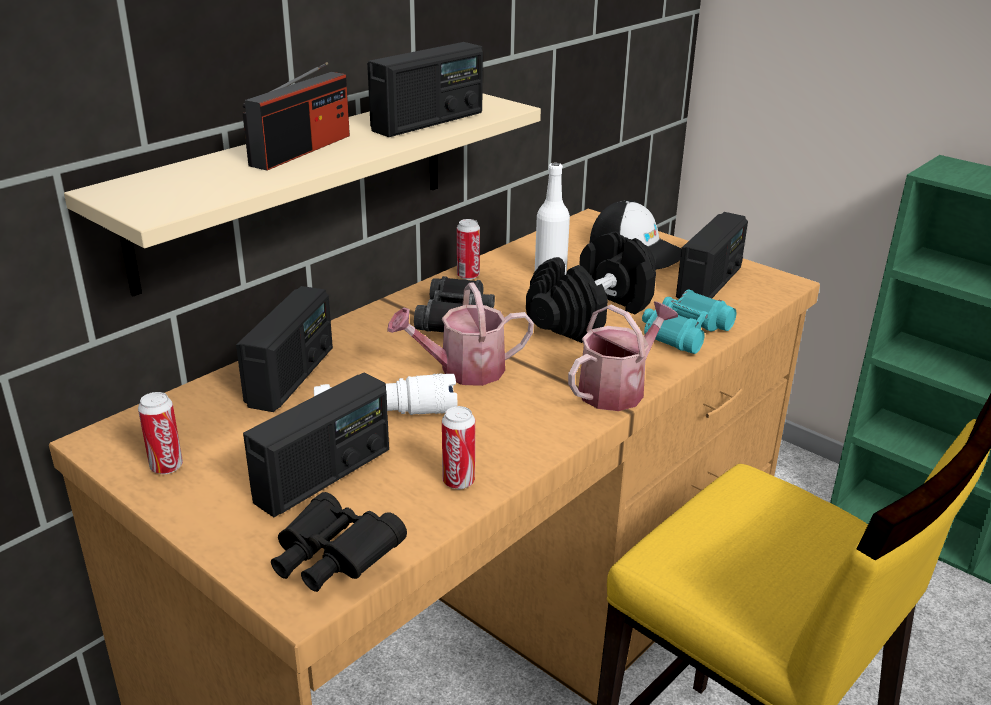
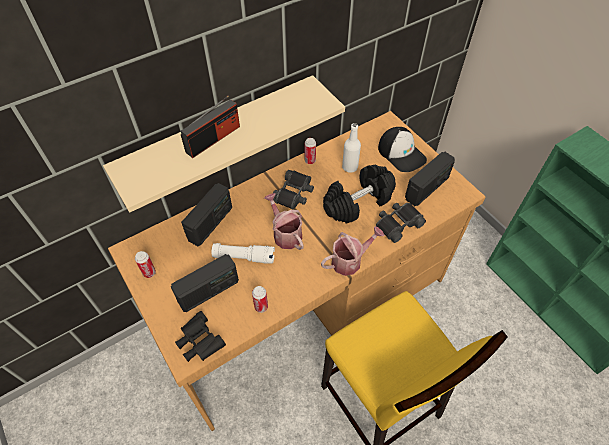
camera: 15 degrees right, 25 degrees up
radio [367,42,483,137] -> none
watering can [387,282,534,386] -> watering can turned 60 degrees clockwise [264,193,303,250]
turquoise binoculars [642,289,736,354] -> black binoculars [376,203,426,243]

